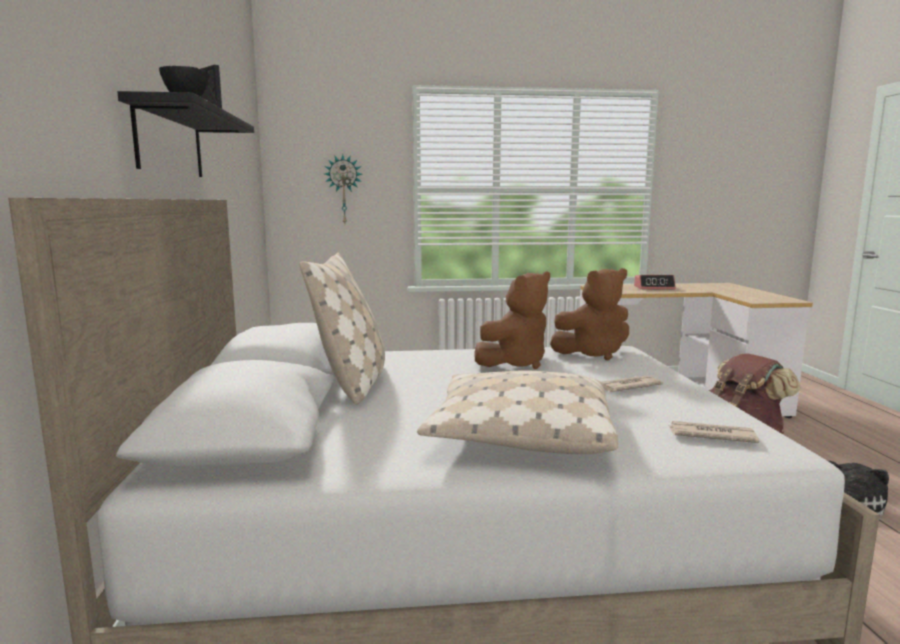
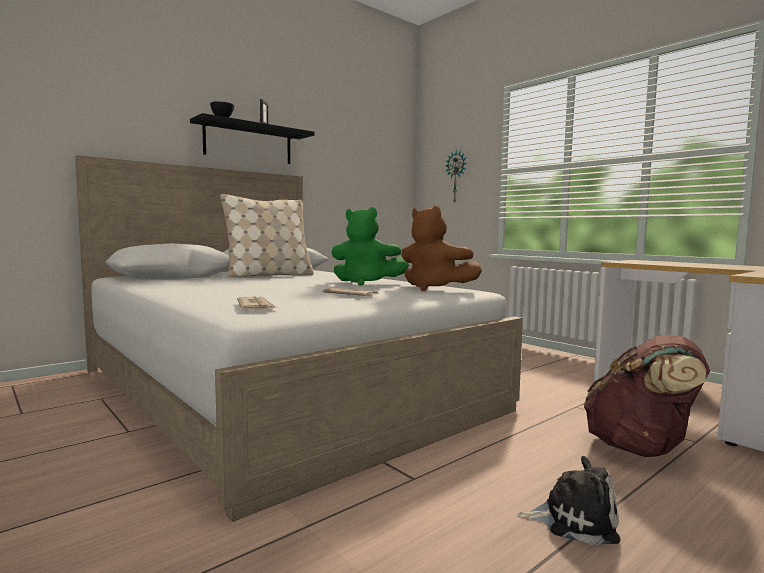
camera: 55 degrees right, 5 degrees down
beige pillow [417,370,618,454] -> none
brown plush toy [474,271,550,369] -> green plush toy [331,207,409,286]
alarm clock [634,275,676,290] -> none

